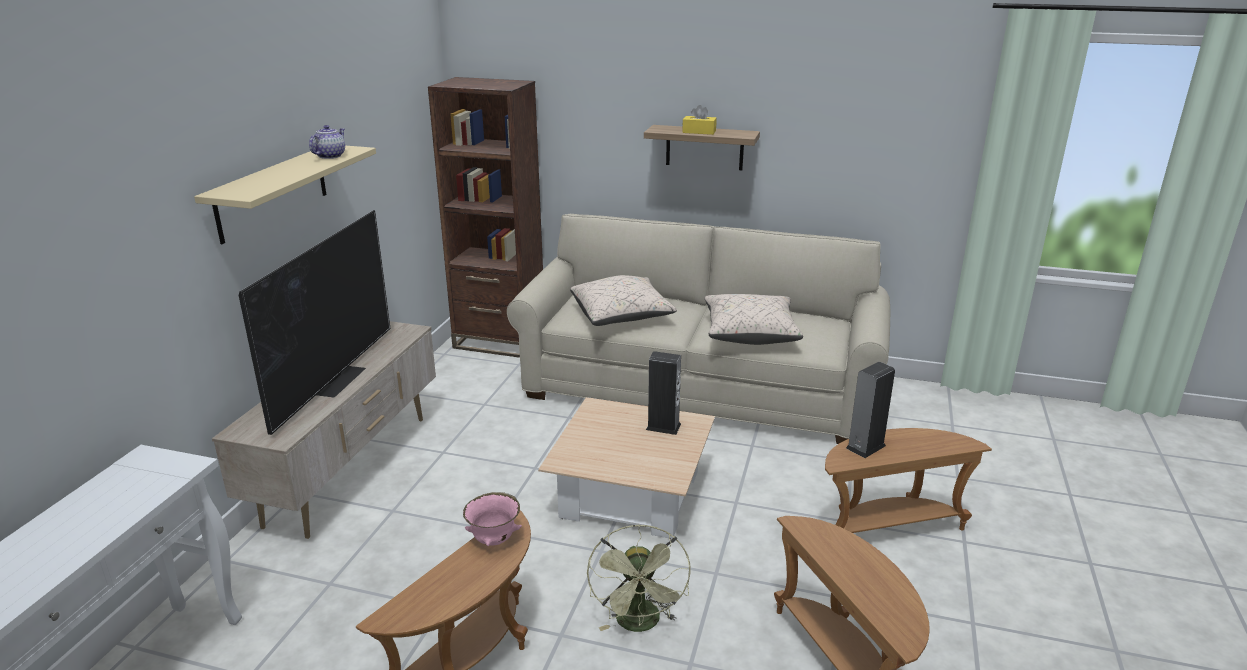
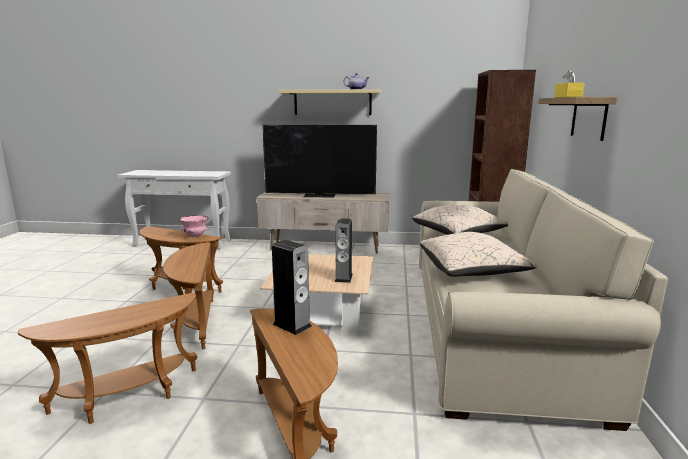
camera: 80 degrees right, 10 degrees down
green fan [587,525,691,632] -> brown side table [163,242,214,349]

